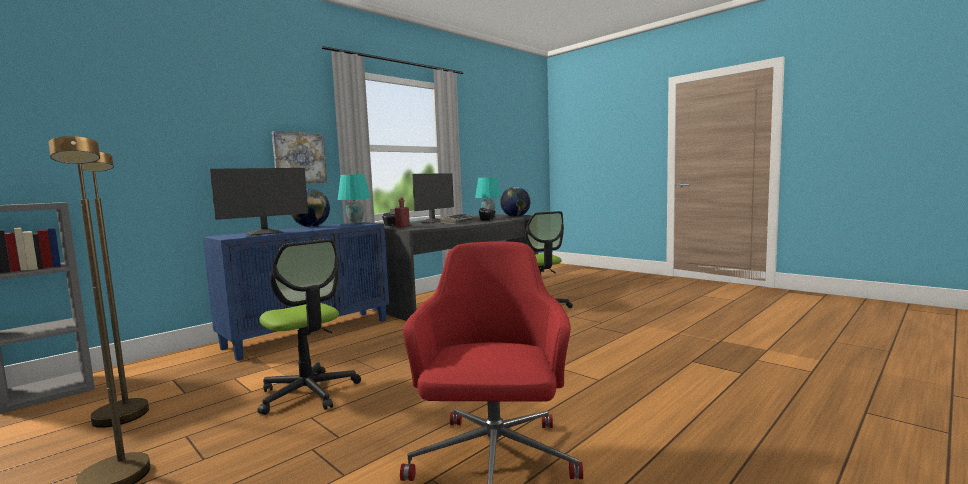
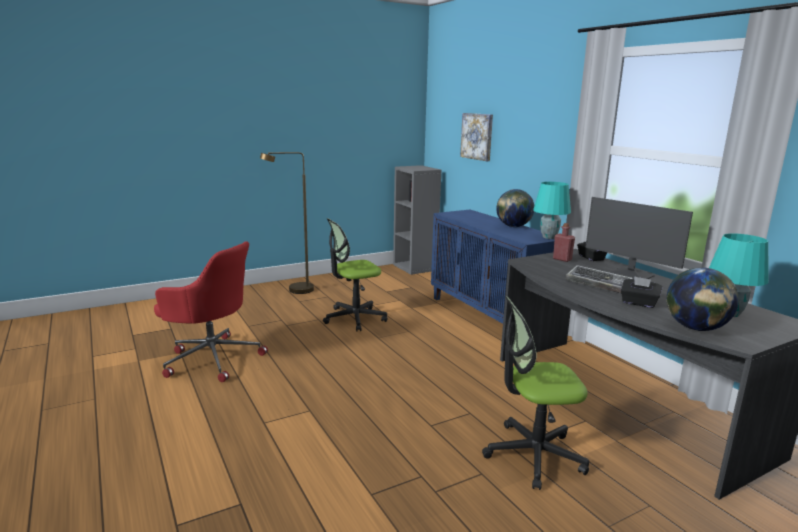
camera: 105 degrees right, 10 degrees up
brown floor lamp [77,152,149,428] -> none
monitor [210,168,308,236] -> none
picture [272,131,327,183] -> picture moved to [460,113,493,161]

